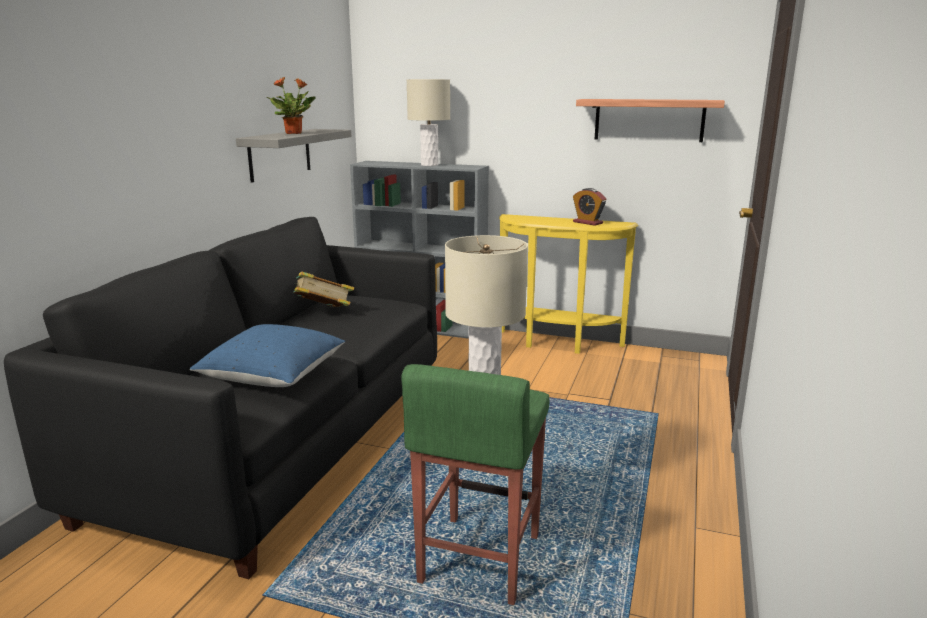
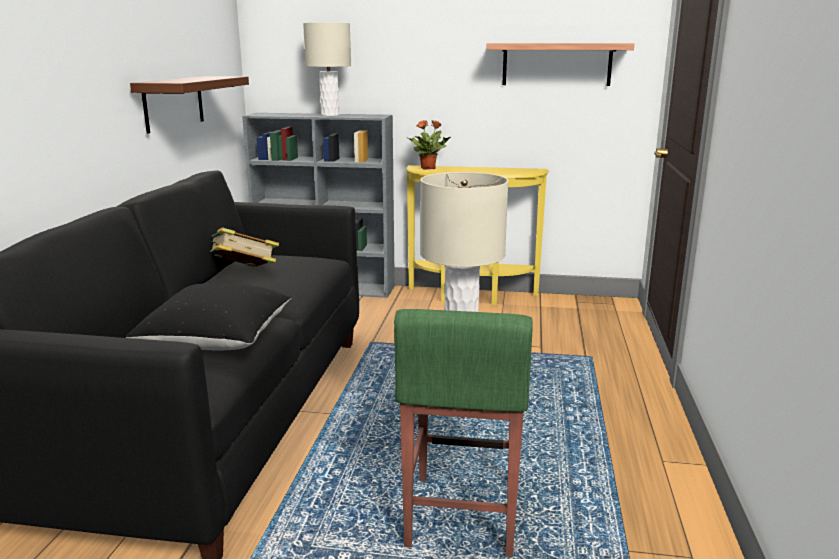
camera: 10 degrees left, 0 degrees up
blue pillow [190,324,345,387] -> black pillow [126,283,291,350]
grey shelf [236,129,351,183] -> brown shelf [130,76,249,134]
potted plant [267,77,316,134] -> potted plant moved to [406,120,451,170]
alarm clock [573,188,606,226] -> none

